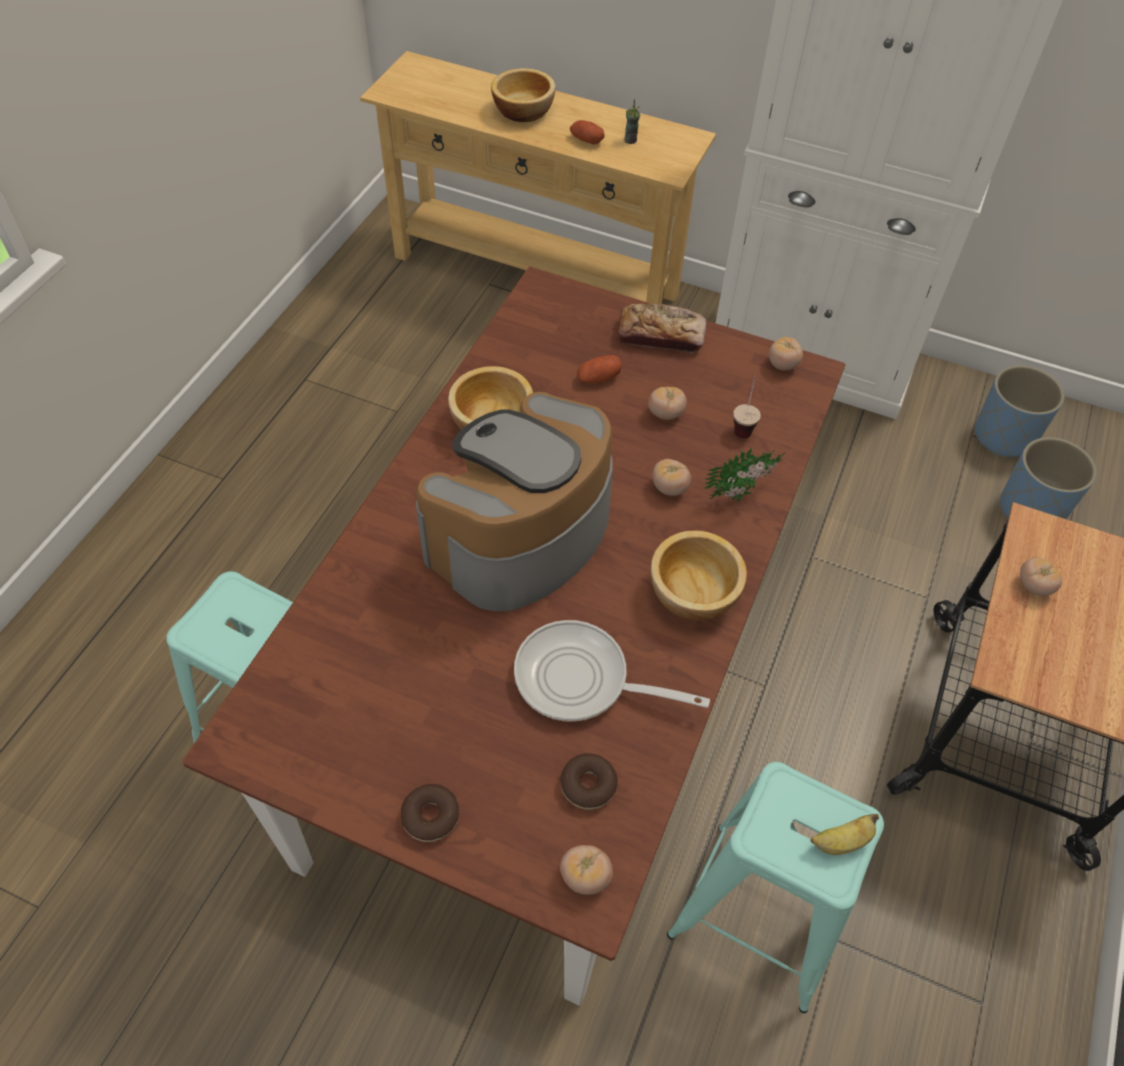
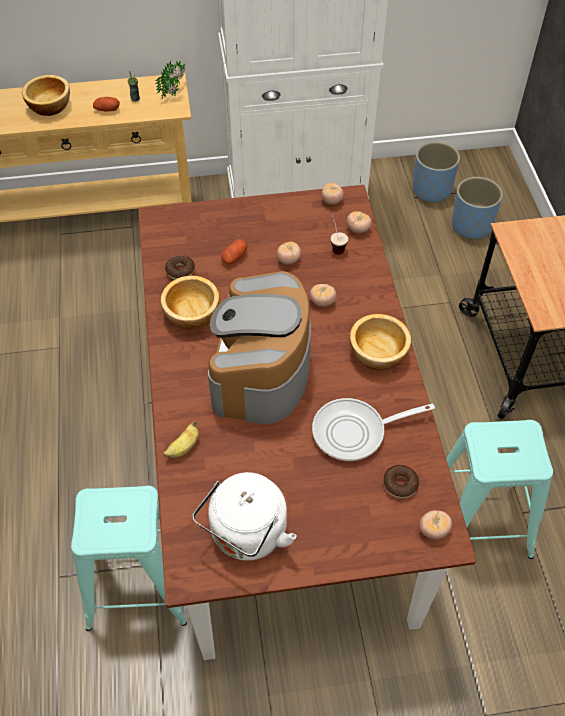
camera: 30 degrees left, 0 degrees up
donut [401,784,459,842] -> donut moved to [165,255,195,279]
bread [617,303,706,353] -> none
potted plant [705,447,785,502] -> potted plant moved to [155,61,185,99]
banana [810,814,879,855] -> banana moved to [163,421,199,458]
tomato [1020,558,1062,596] -> tomato moved to [347,211,372,233]
none -> white kettle [192,472,297,561]

